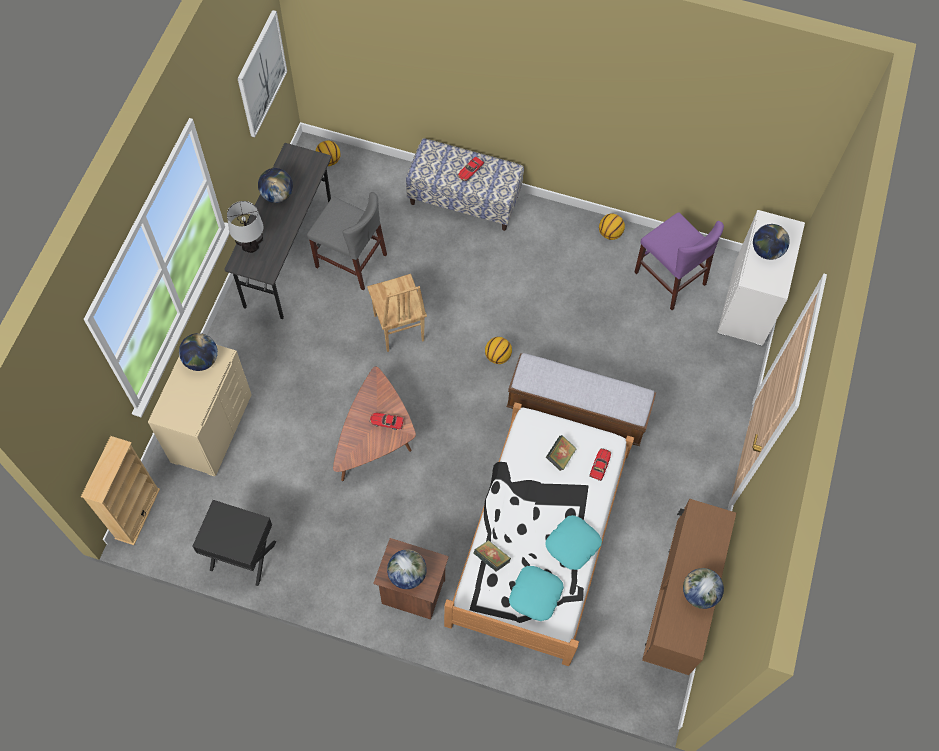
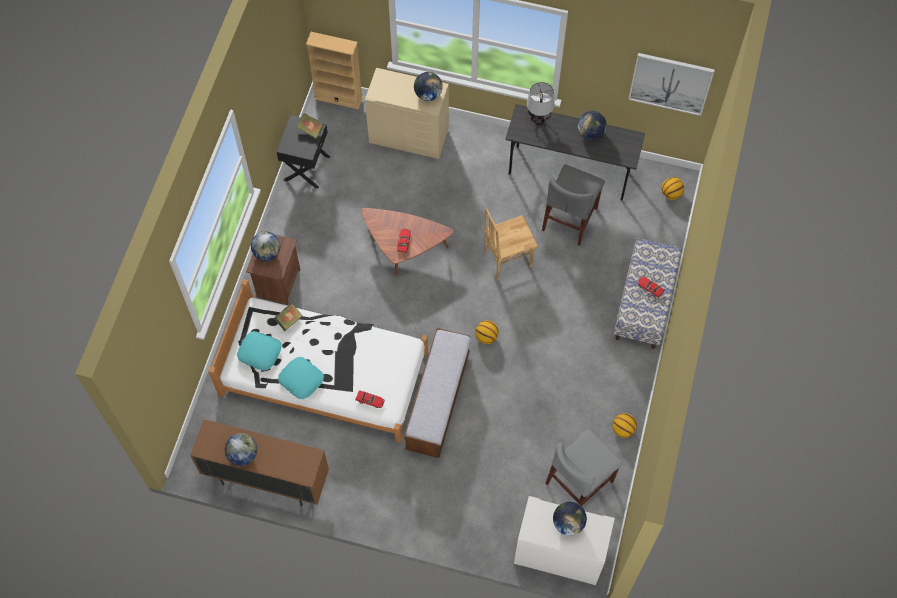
camera: 90 degrees right, 0 degrees up
book [546,435,577,471] -> book moved to [296,113,324,138]
purple chair [634,212,724,310] -> grey chair [545,429,623,507]

